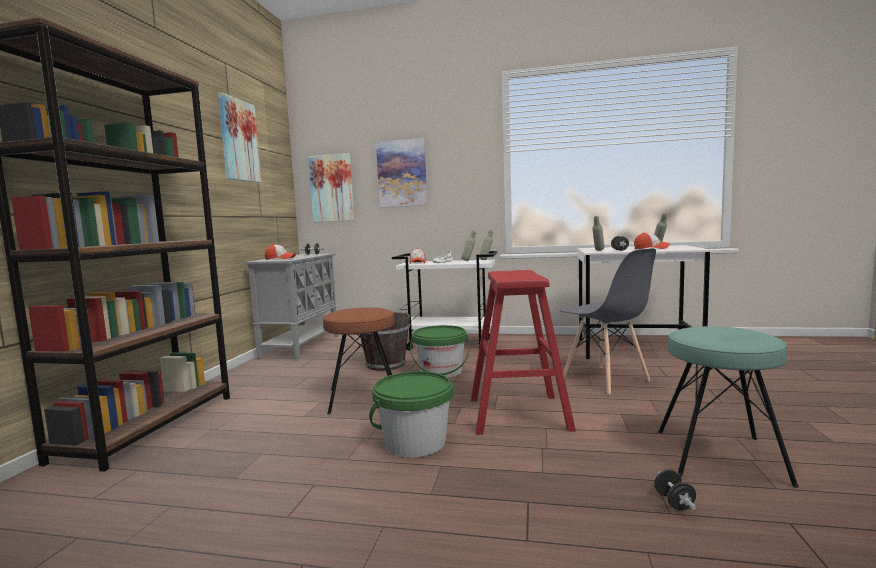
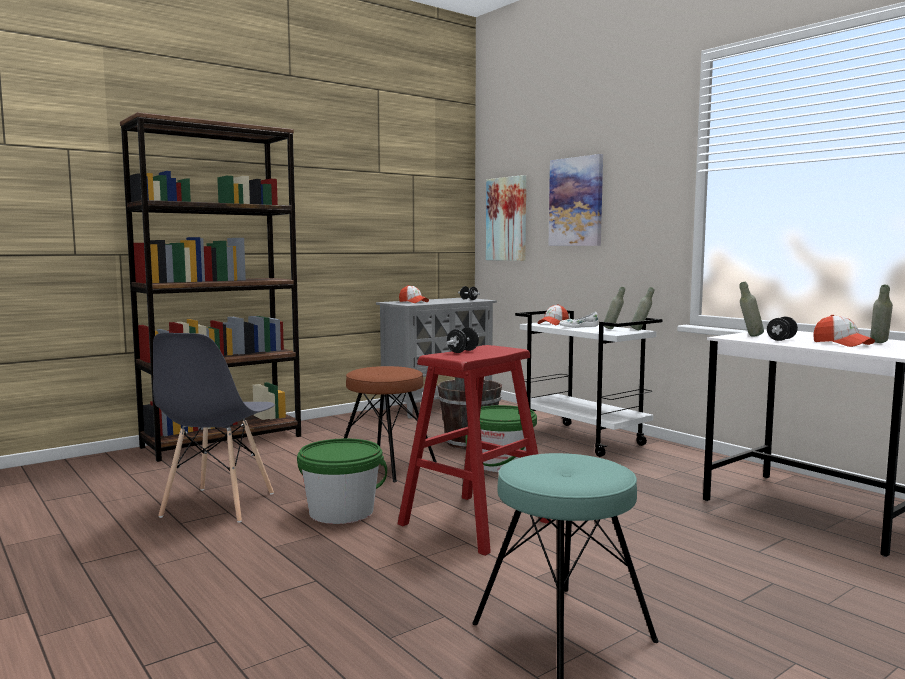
camera: 40 degrees right, 0 degrees up
picture [218,92,261,183] -> none
grey chair [560,248,656,395] -> grey chair moved to [153,333,275,523]
black dumbbell [654,470,696,510] -> black dumbbell moved to [447,327,479,353]

